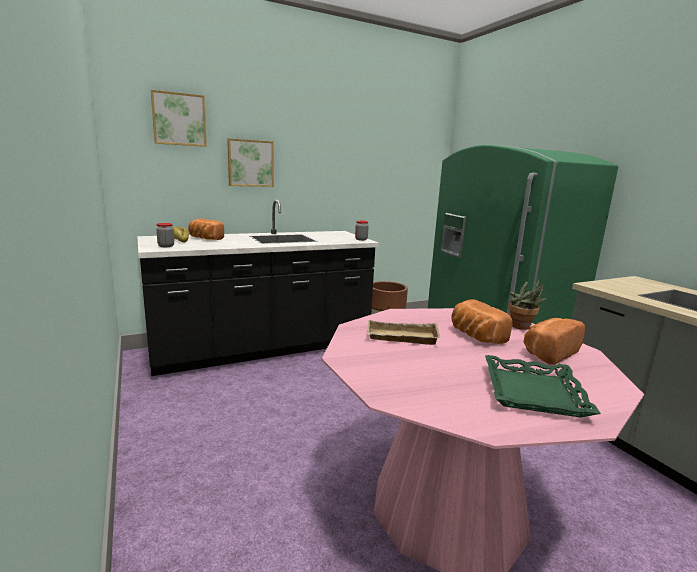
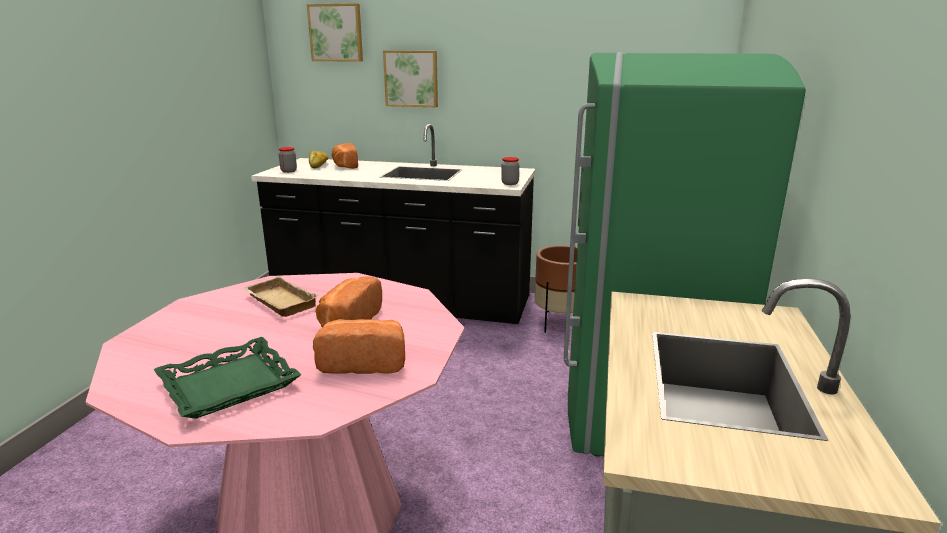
camera: 40 degrees right, 5 degrees up
potted plant [508,279,547,330] -> none

